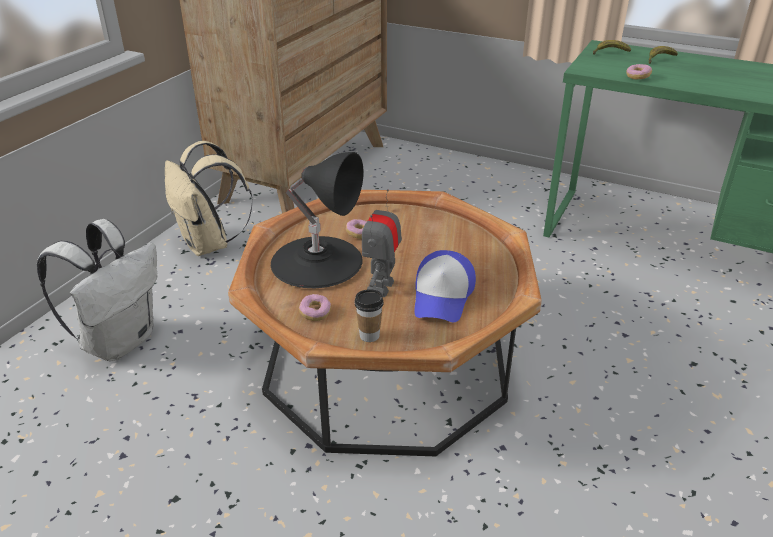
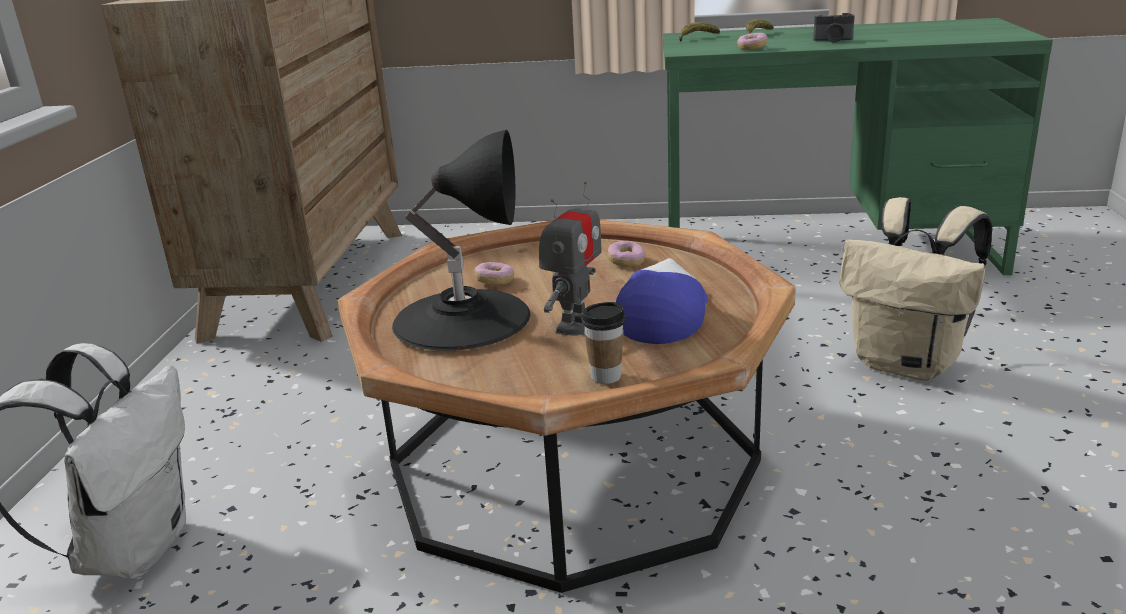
camera: 20 degrees left, 10 degrees down
beige backpack [165,141,252,256] -> beige backpack moved to [840,197,992,381]
donut [299,294,331,321] -> donut moved to [608,241,645,267]
toy robot [362,189,402,297] -> toy robot turned 150 degrees counterclockwise [539,181,602,335]
cap [414,250,476,322] -> cap turned 150 degrees counterclockwise [616,258,708,344]
none -> camera [813,13,854,43]

